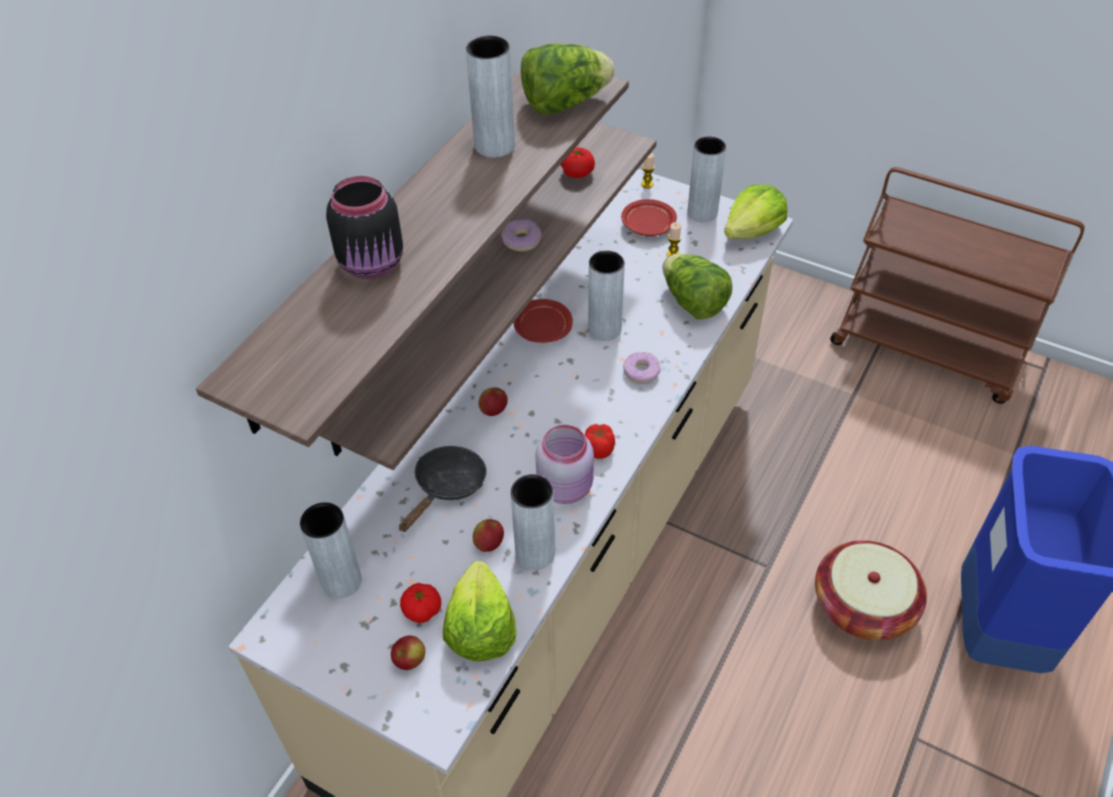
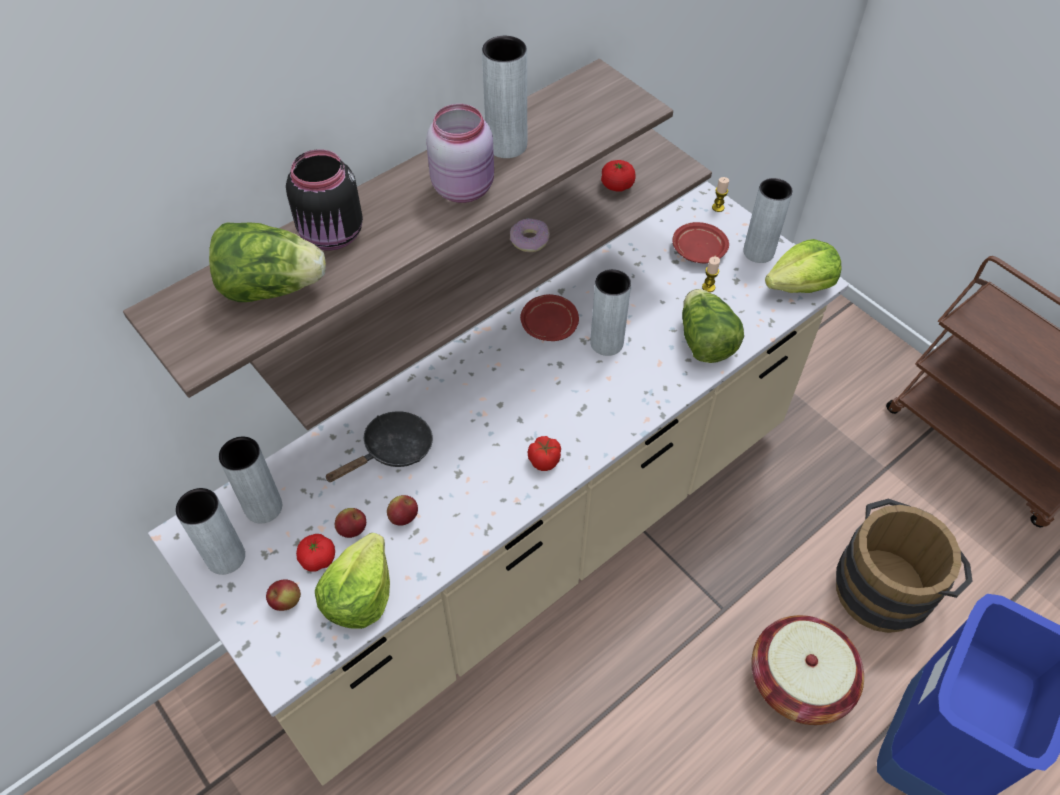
camera: 20 degrees right, 5 degrees up
apple [478,387,508,416] -> apple moved to [335,508,366,538]
grey vase [511,474,555,570] -> grey vase moved to [175,488,245,575]
lettuce [521,43,614,114] -> lettuce moved to [209,222,326,302]
pink jar [535,424,594,504] -> pink jar moved to [426,104,494,203]
donut [623,352,661,384] -> none
none -> brown bucket [836,499,973,633]

